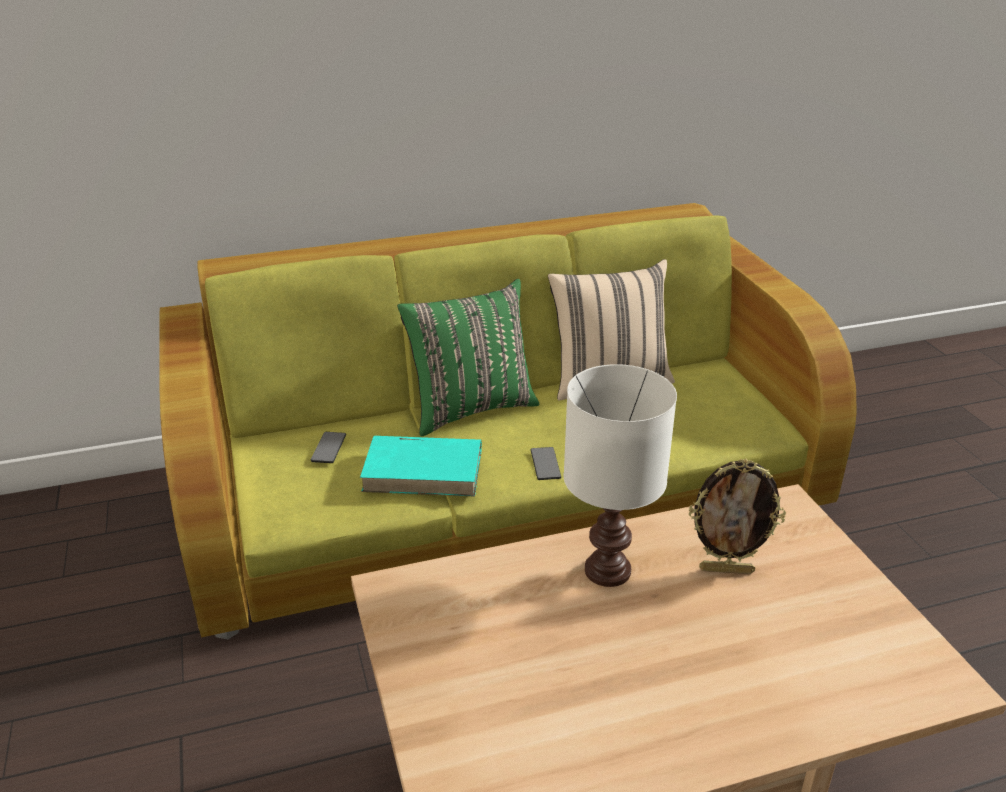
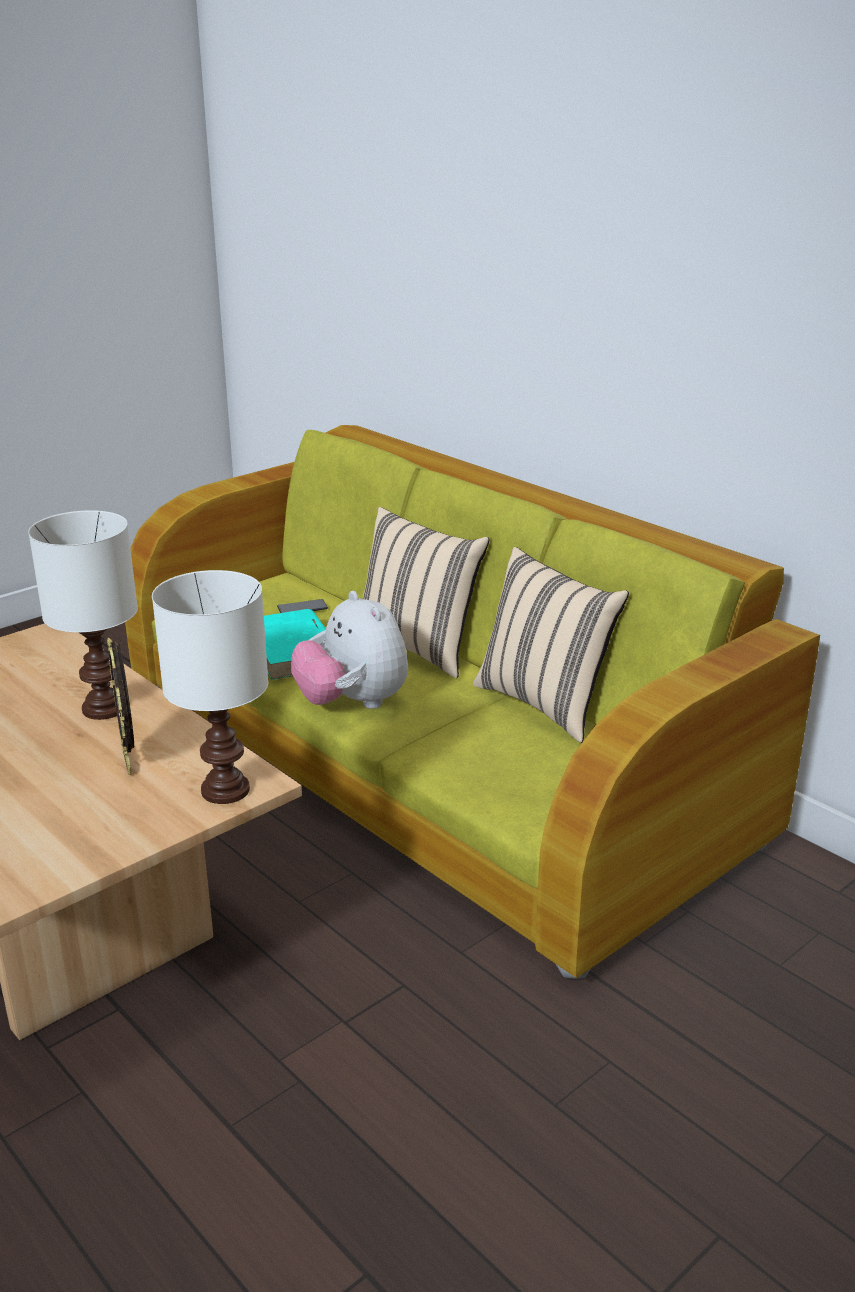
camera: 65 degrees right, 5 degrees down
green pillow [397,279,539,436] -> beige pillow [363,507,490,678]
phone [531,447,561,480] -> plush toy [291,591,408,709]
none -> white table lamp [152,570,268,804]

